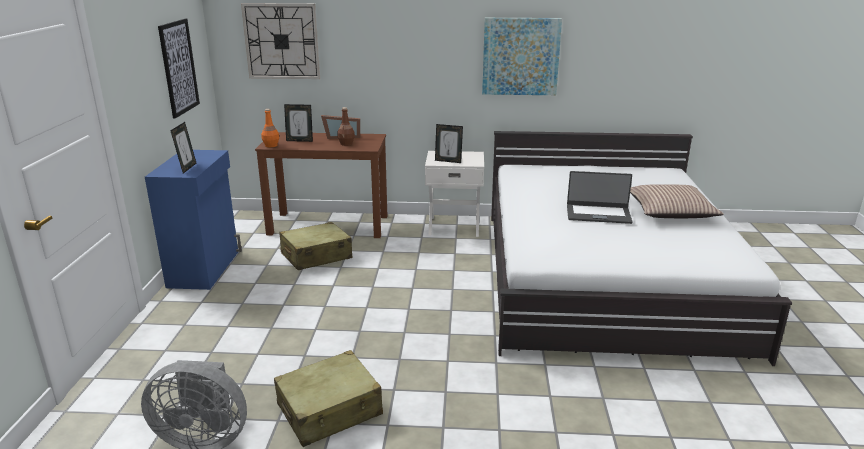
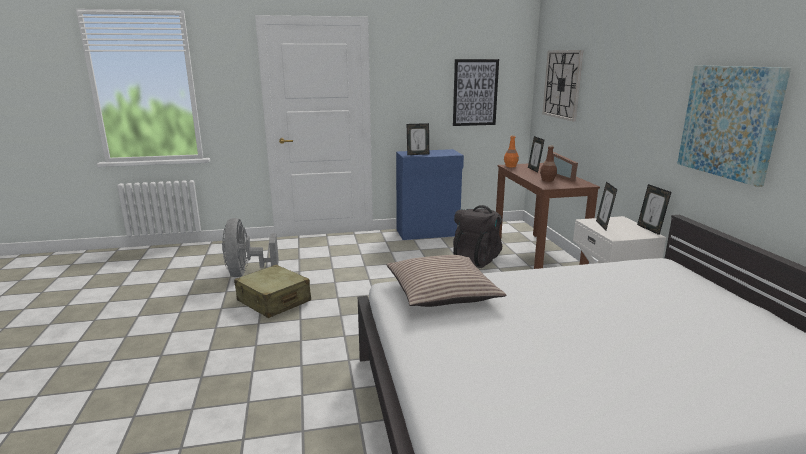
camera: 75 degrees right, 5 degrees down
beige suitcase [279,222,353,270] -> black backpack [453,205,502,268]
laptop [567,171,633,224] -> none
pillow [630,185,724,218] -> pillow moved to [387,255,506,307]
none -> picture frame [637,184,671,235]

